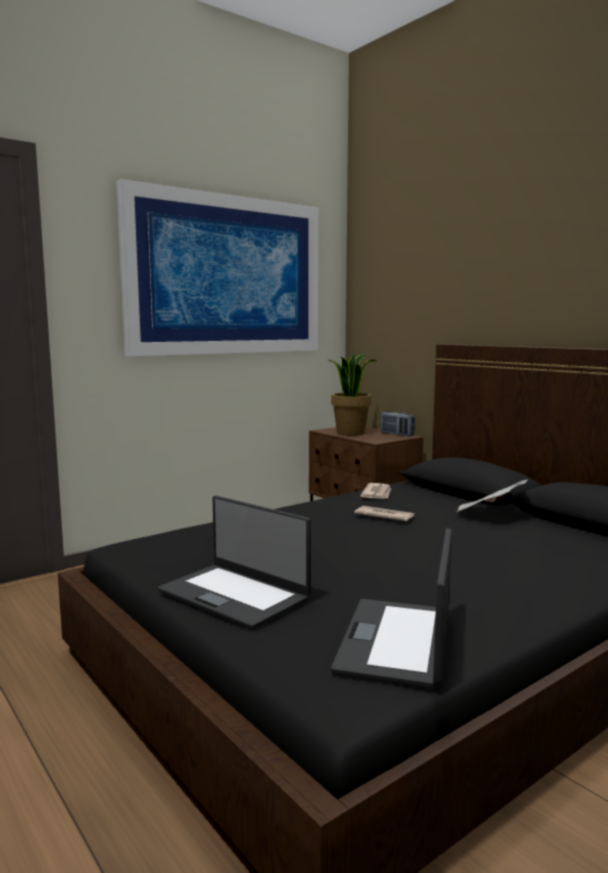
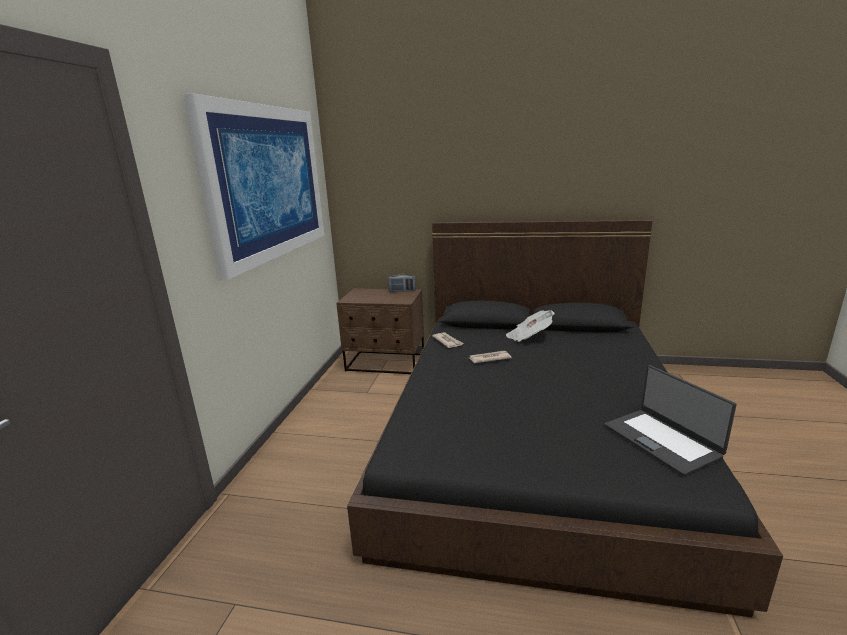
camera: 40 degrees left, 10 degrees up
laptop [158,496,311,630] -> none
potted plant [329,353,376,435] -> none

